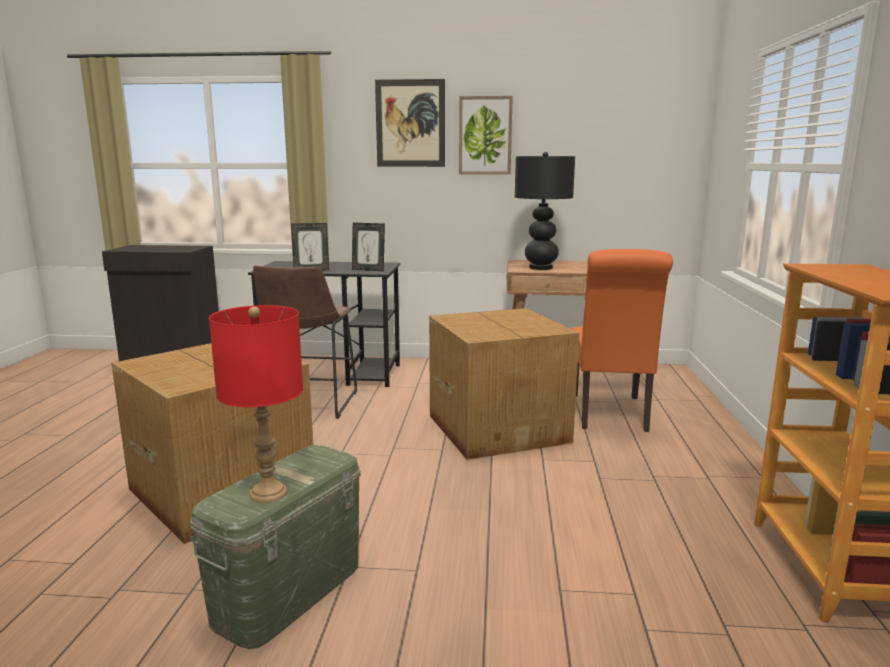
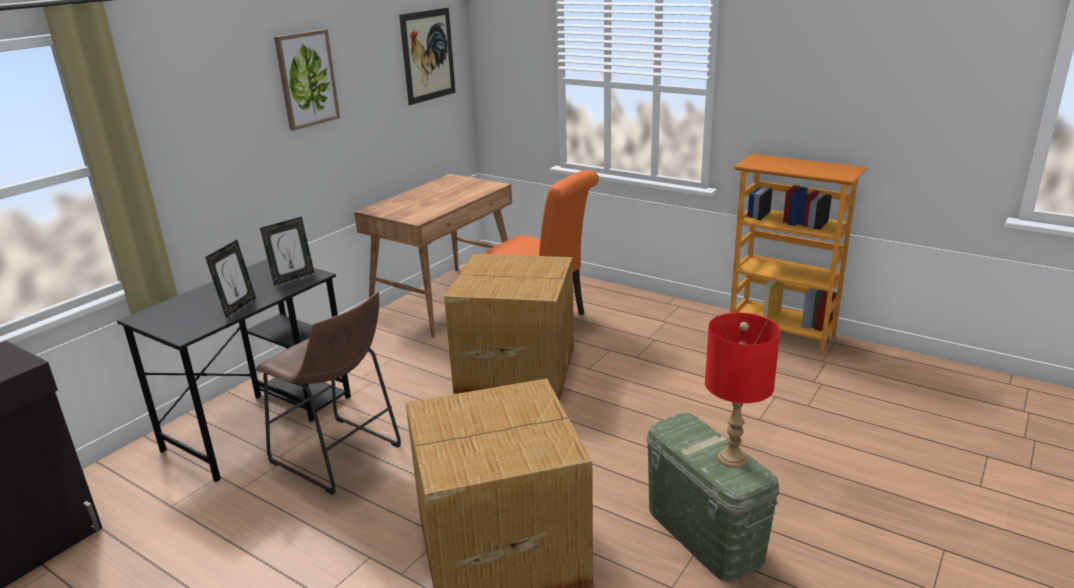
camera: 60 degrees left, 10 degrees up
picture [375,79,445,167] -> picture moved to [399,8,455,105]
black table lamp [515,152,575,270] -> none

